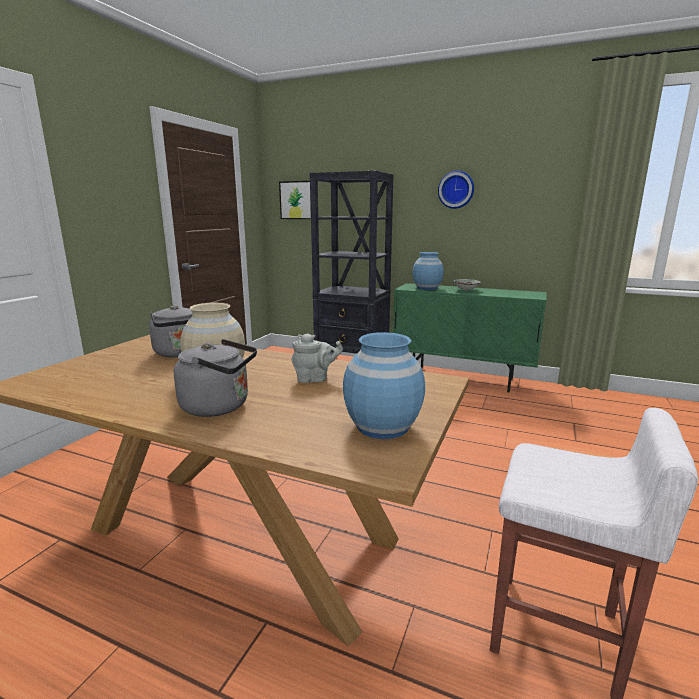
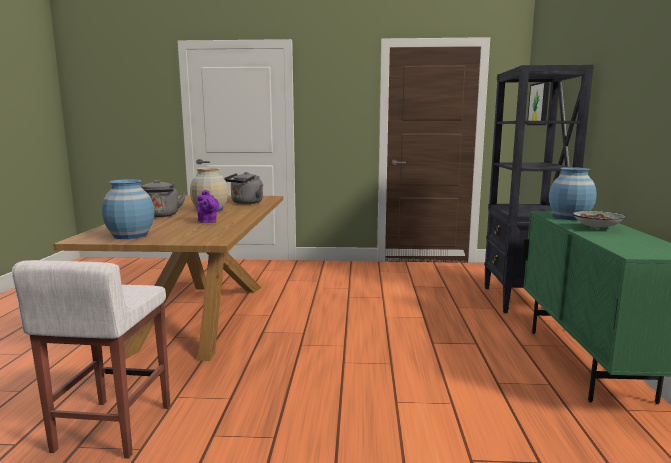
camera: 70 degrees right, 5 degrees down
grey teapot [292,333,343,383] -> purple teapot [196,190,219,223]
wall clock [438,171,474,209] -> none

